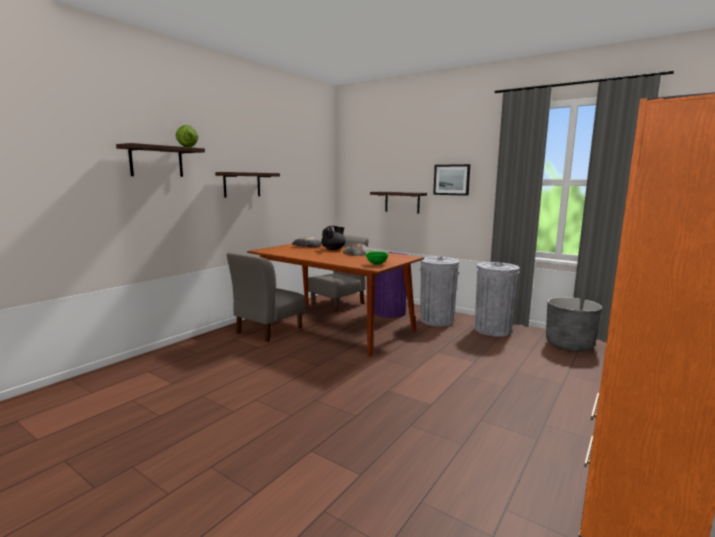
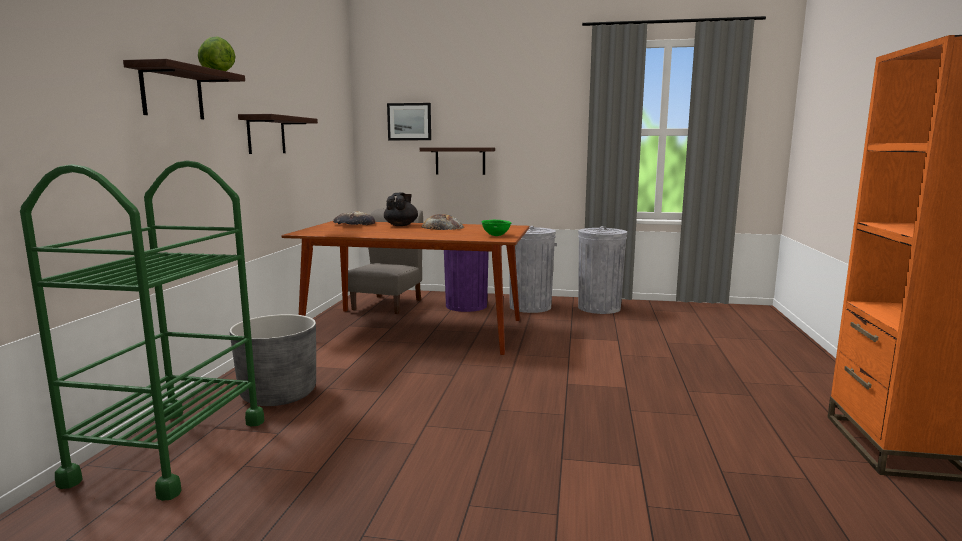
camera: 25 degrees left, 0 degrees up
grey chair [227,253,306,342] -> none
picture [433,164,470,196] -> picture moved to [387,103,431,140]
grey planter [546,297,602,352] -> grey planter moved to [229,314,316,406]
none -> green cart [20,160,264,501]

